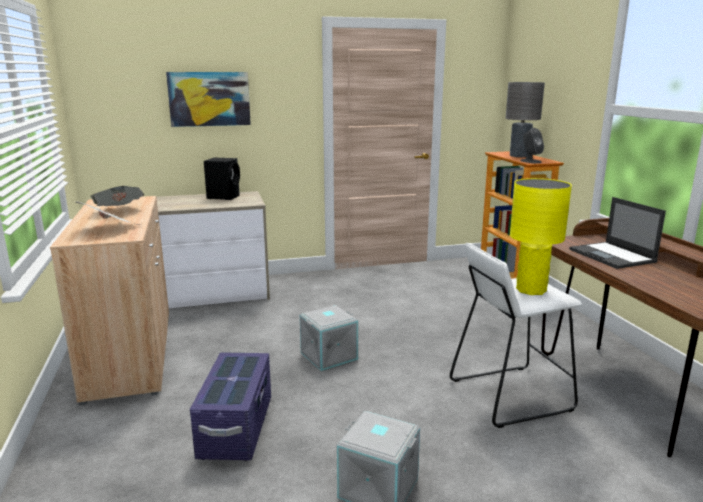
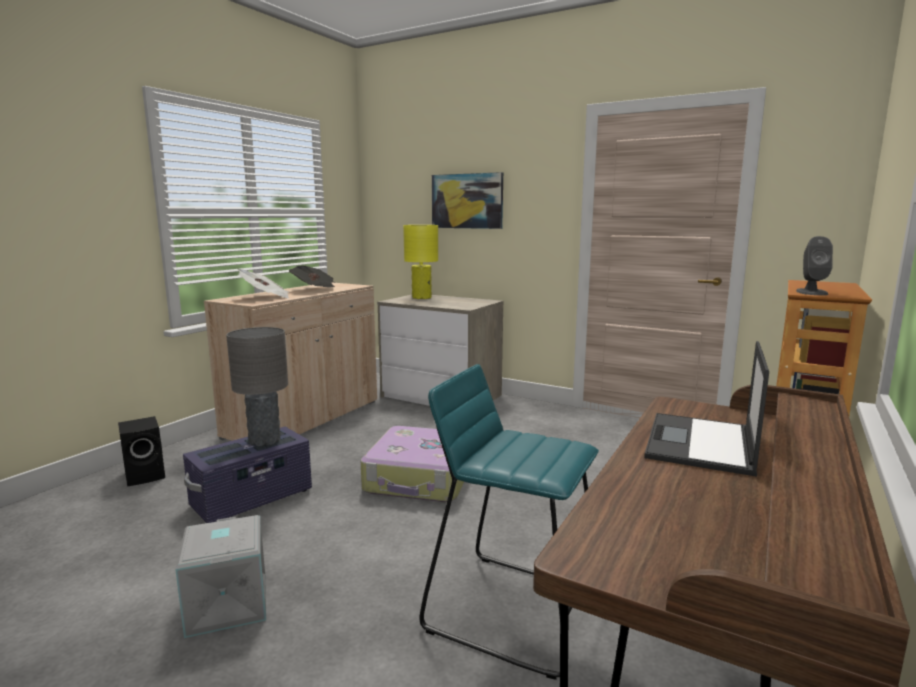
camera: 45 degrees right, 5 degrees down
black speaker [204,158,240,200] -> black speaker moved to [118,416,165,486]
grey storage box [300,305,358,371] -> suitcase [361,426,464,502]
white stool [450,243,582,428] -> turquoise stool [419,364,599,680]
grey table lamp [506,82,545,157] -> grey table lamp moved to [226,327,288,447]
yellow table lamp [510,178,572,295] -> yellow table lamp moved to [403,225,438,299]

